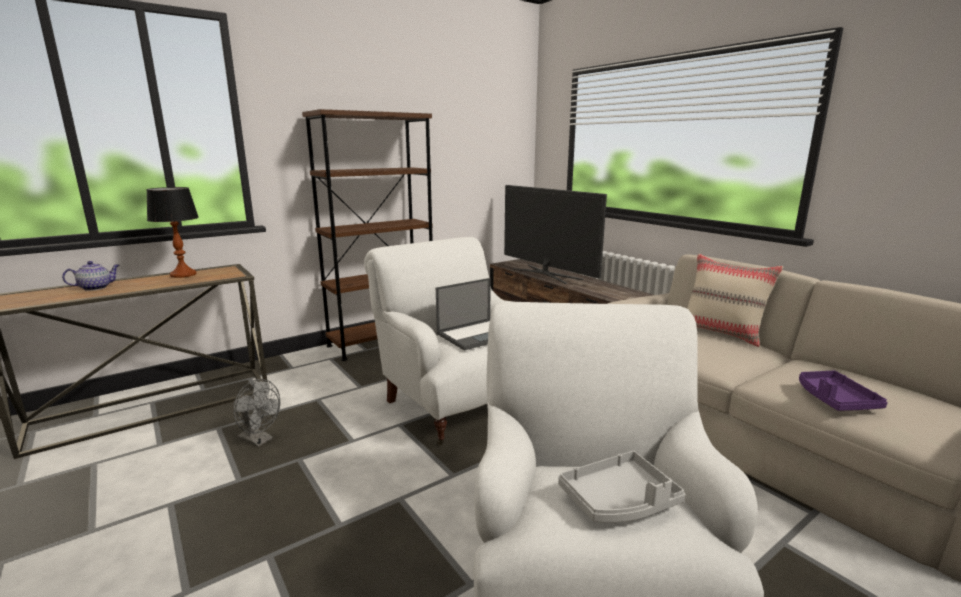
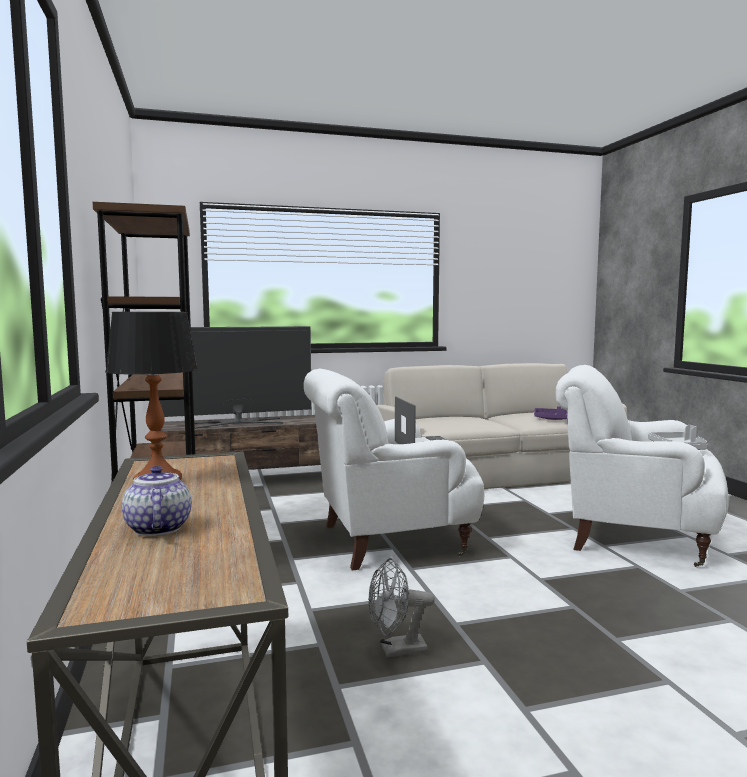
camera: 70 degrees left, 10 degrees down
grey fan [233,379,280,447] -> grey fan turned 150 degrees counterclockwise [368,558,435,658]
beige pillow [687,254,783,347] -> none

